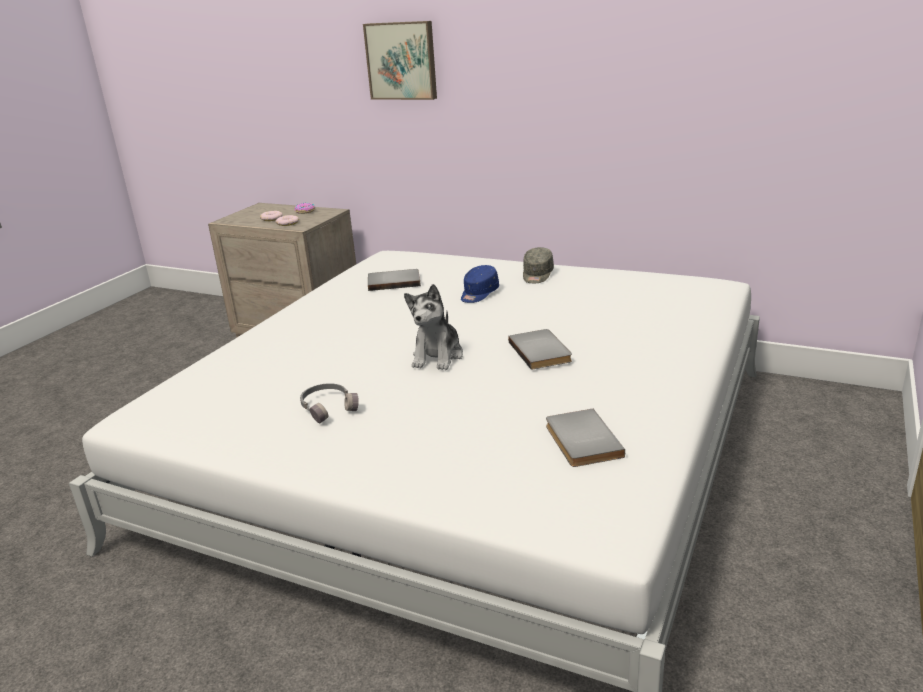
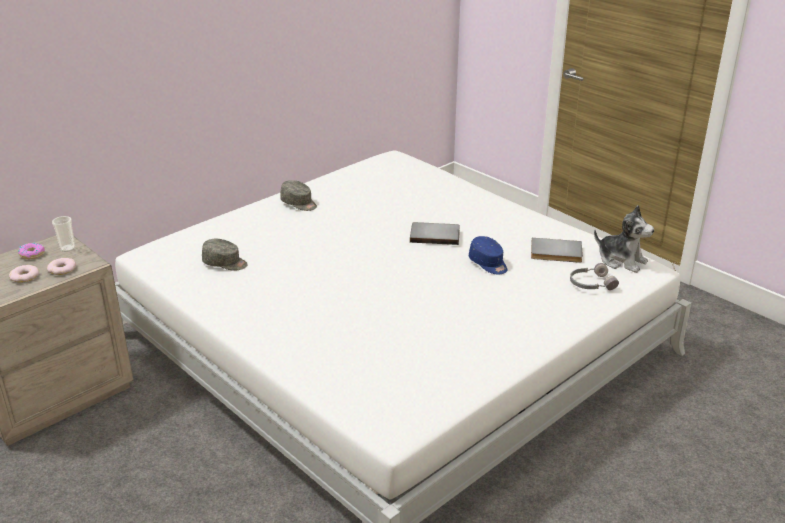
camera: 70 degrees left, 5 degrees up
grey headphones [300,383,359,423] -> grey headphones moved to [570,263,619,290]
picture [363,21,437,100] -> none
grey book [368,269,421,291] -> grey cap [202,239,248,271]
plush toy [404,284,463,370] -> plush toy moved to [594,205,654,273]
blue cap [461,265,499,303] -> blue cap moved to [469,236,507,275]
none -> cup [52,216,75,252]

